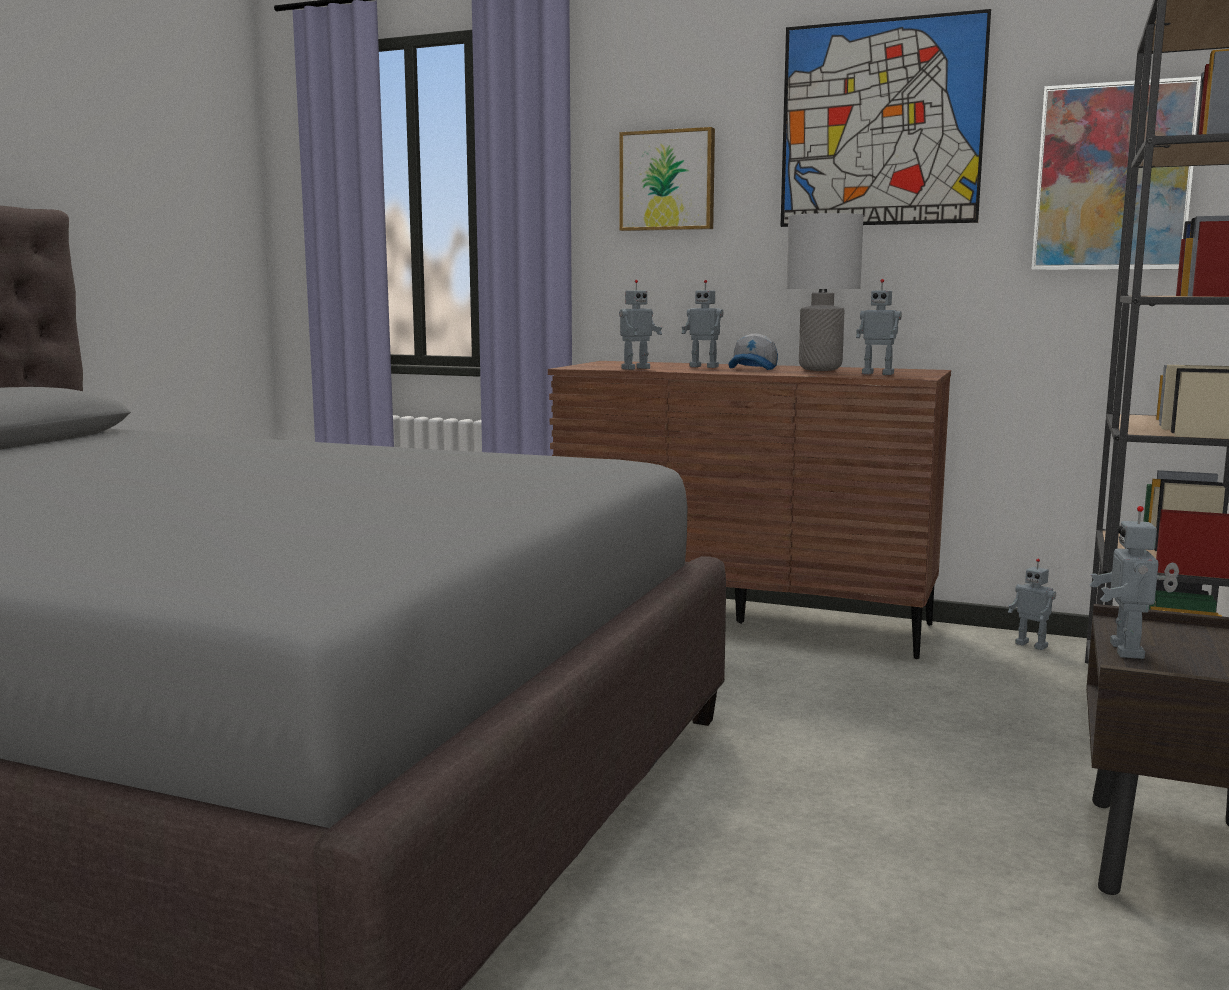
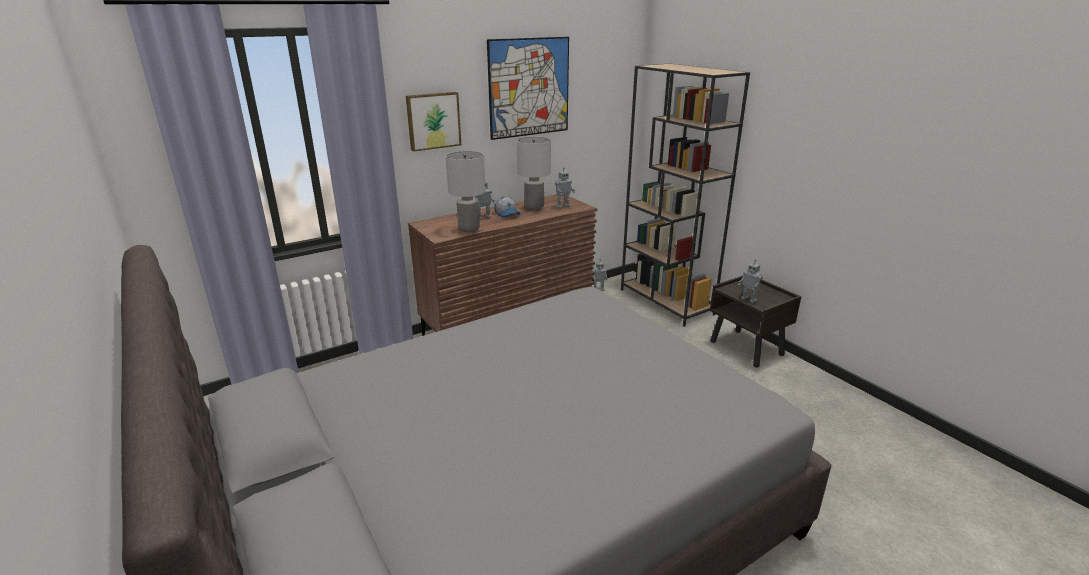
camera: 55 degrees left, 15 degrees up
toy robot [619,280,662,370] -> grey table lamp [446,151,486,232]
picture [1031,76,1201,270] -> none

